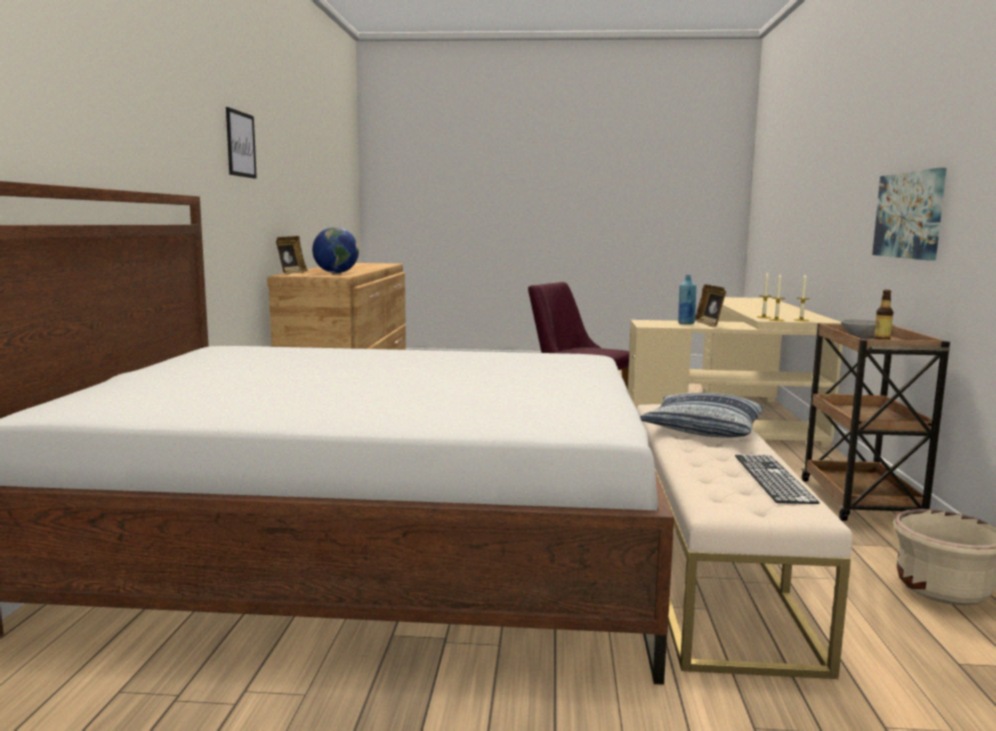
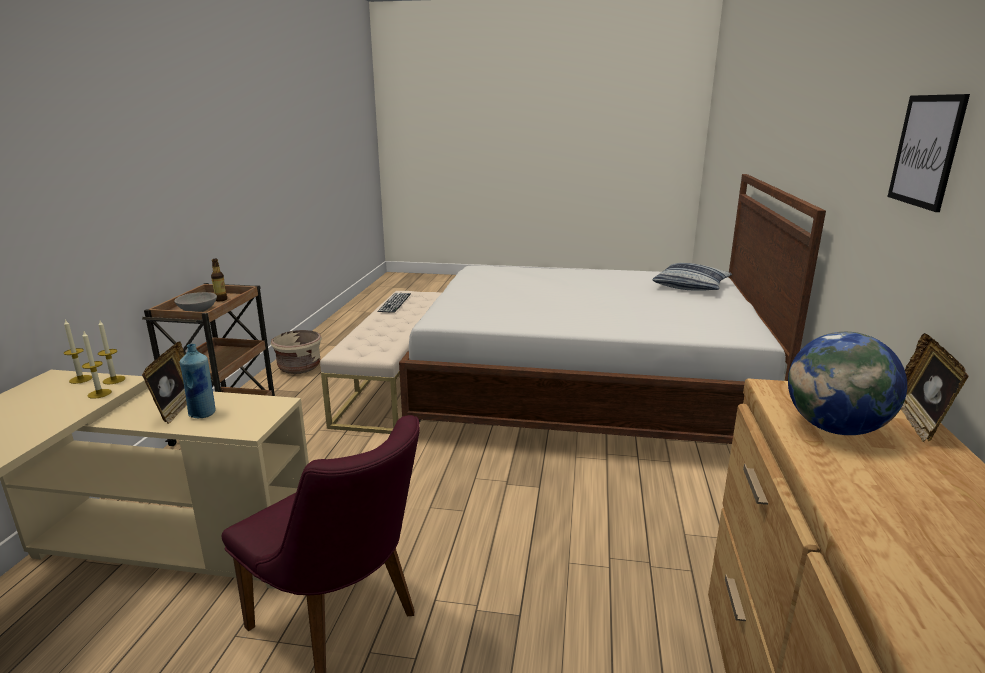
camera: 175 degrees left, 10 degrees up
pillow [640,393,764,438] -> pillow moved to [653,263,732,291]
picture [872,168,947,261] -> none

